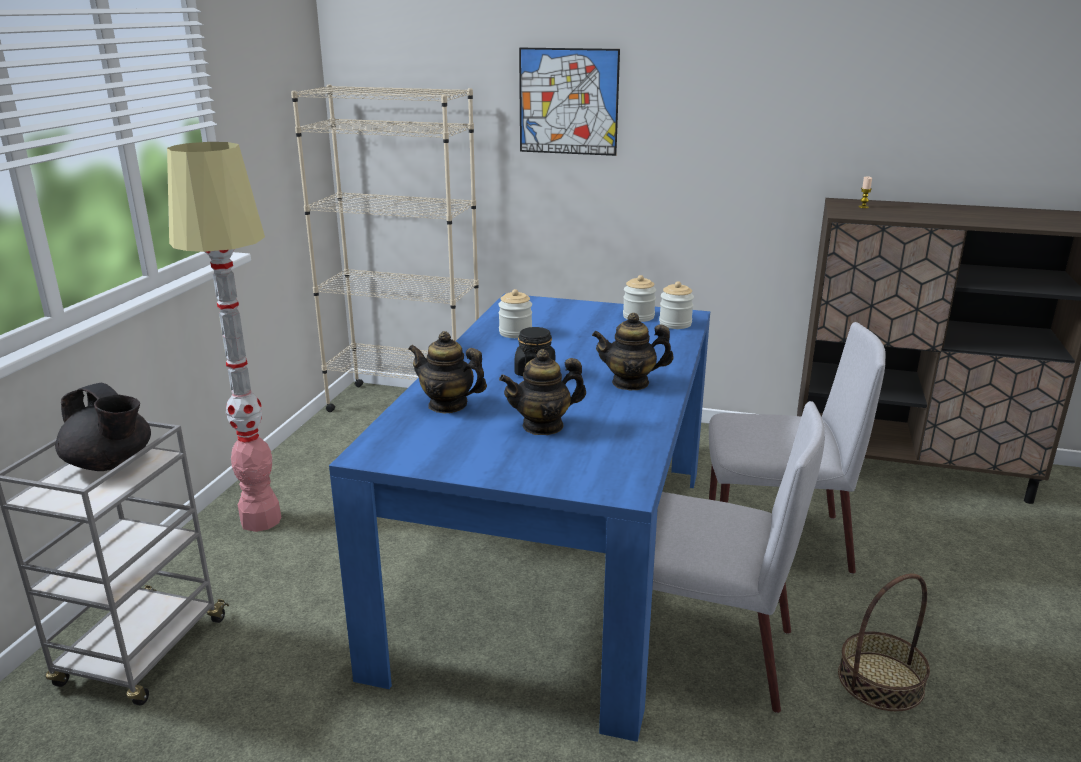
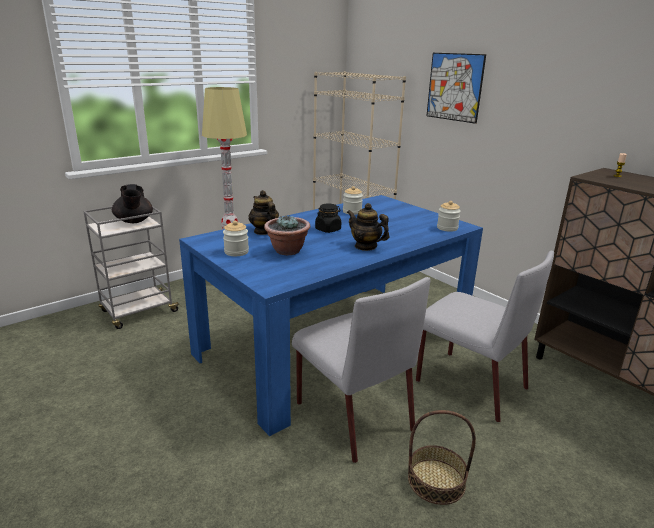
camera: 35 degrees right, 0 degrees up
teapot [499,349,586,435] -> potted plant [264,215,310,255]
jar [623,275,656,322] -> jar moved to [223,221,249,256]

